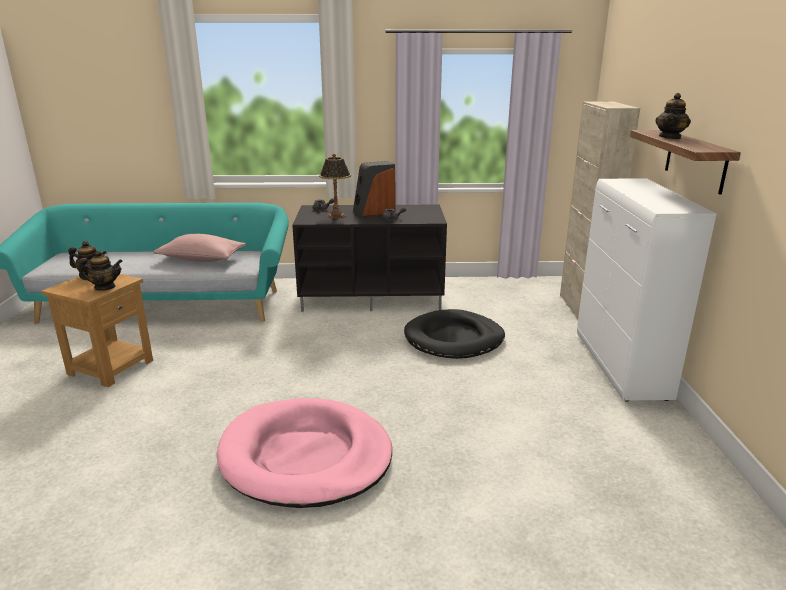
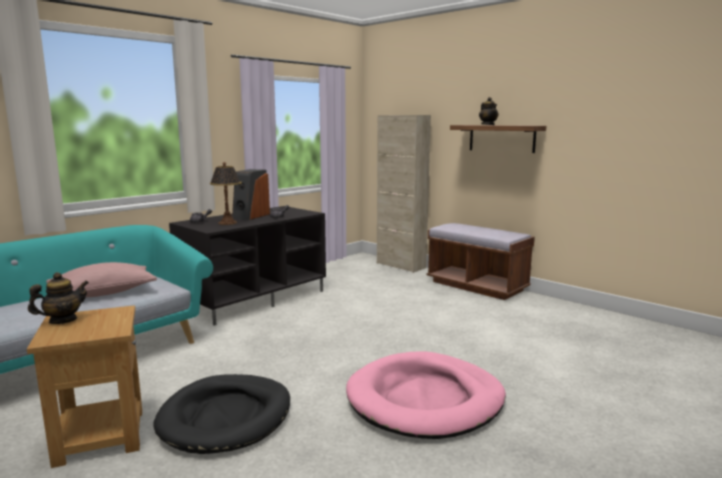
camera: 45 degrees left, 10 degrees down
teapot [79,250,123,291] -> none
black dog bed [404,309,505,359] -> black dog bed moved to [153,374,290,454]
white cabinet [577,178,717,402] -> brown bench [427,223,535,300]

